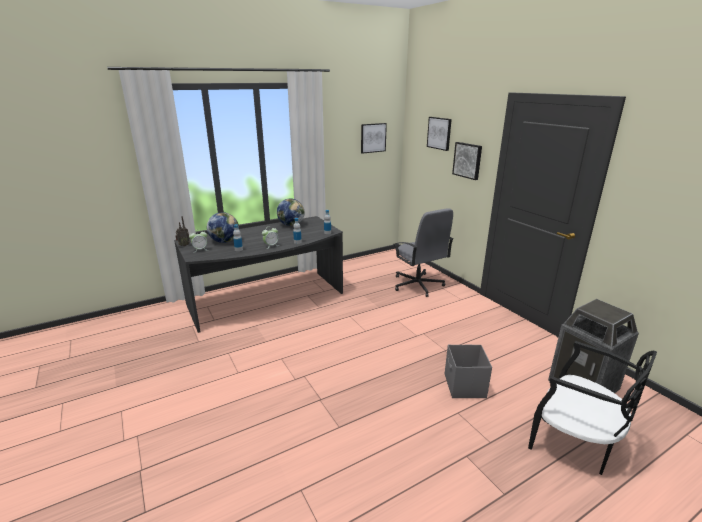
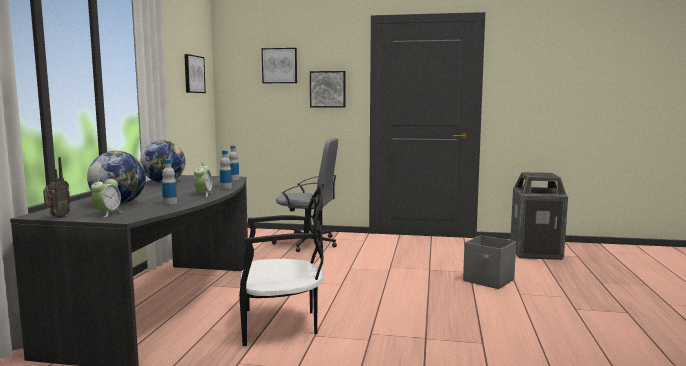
camera: 50 degrees left, 15 degrees down
black chair [528,341,657,475] -> black chair moved to [239,186,324,346]

